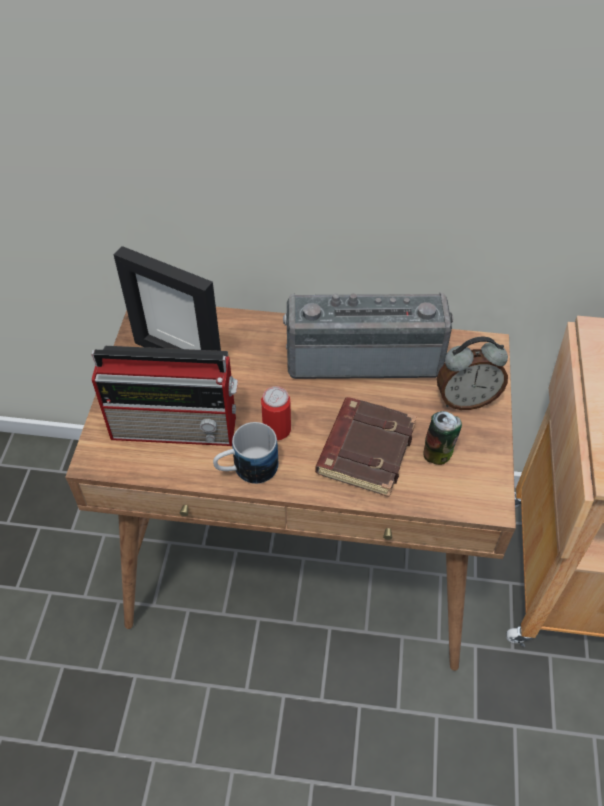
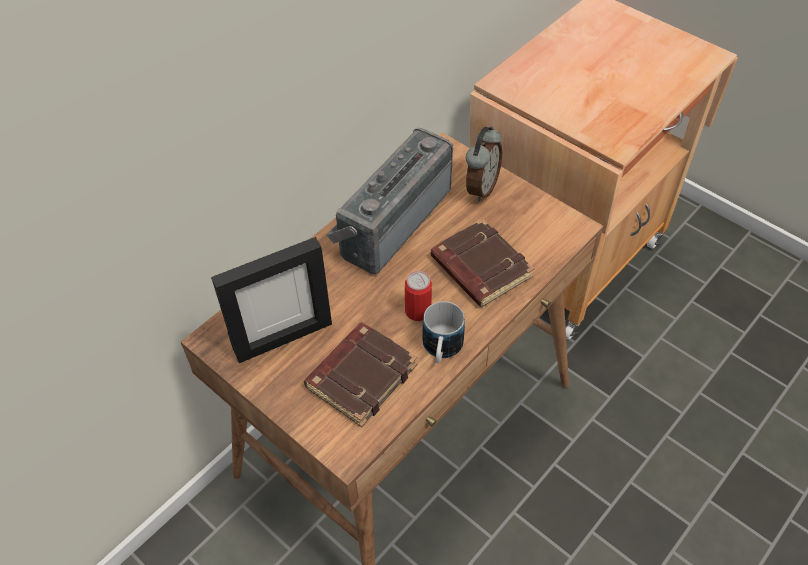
camera: 55 degrees left, 0 degrees up
radio [92,346,238,446] -> brown book [304,323,417,427]
can [423,411,462,465] -> none

